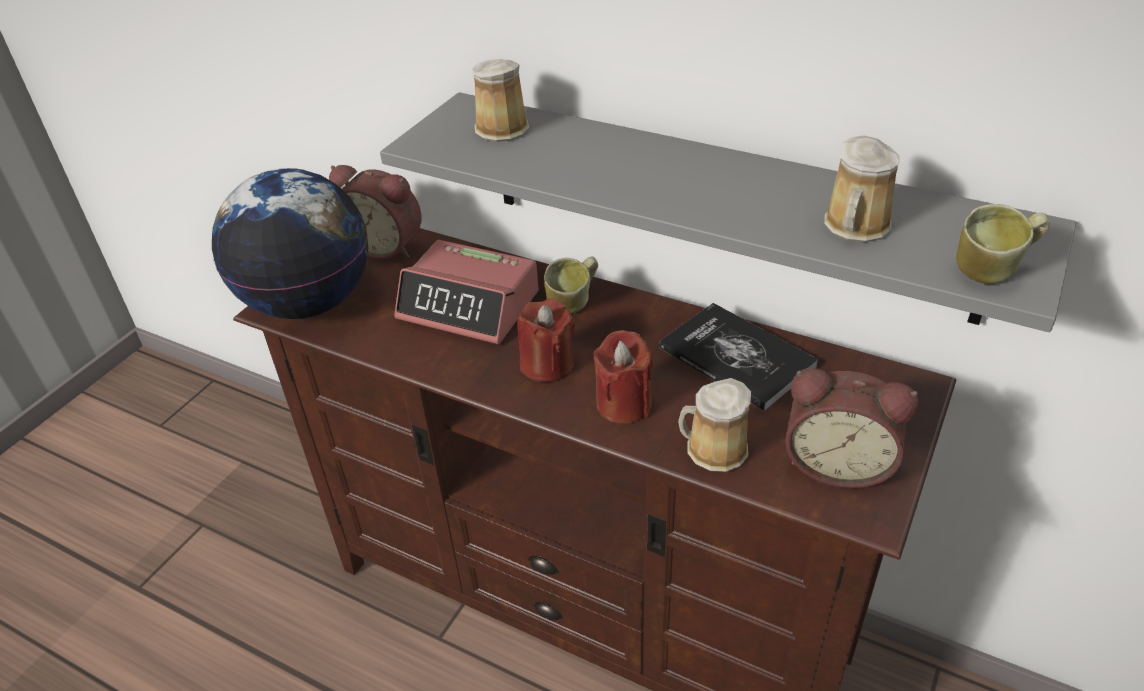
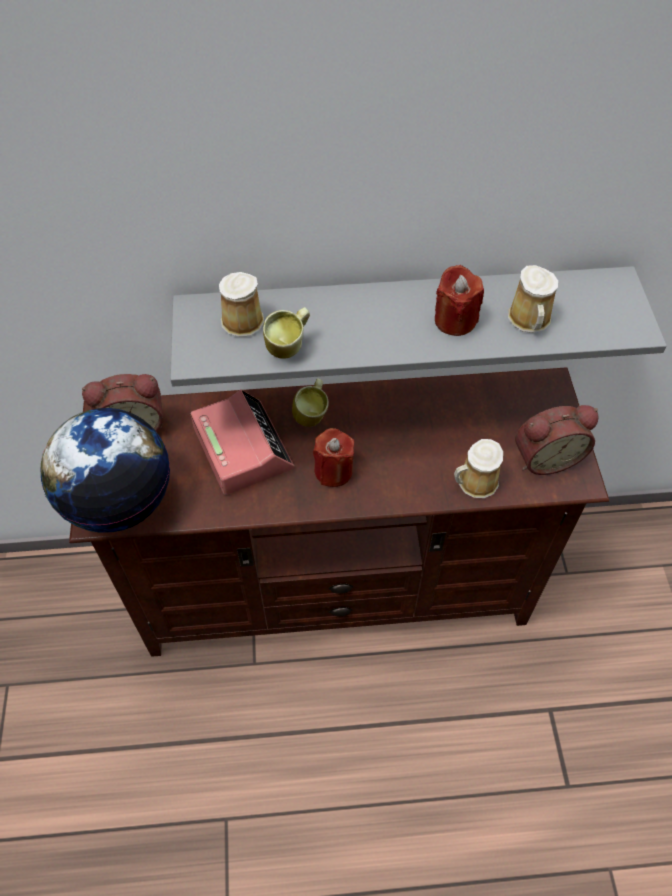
camera: 35 degrees left, 15 degrees up
alarm clock [395,240,538,344] -> alarm clock turned 105 degrees counterclockwise [191,389,294,495]
red candle [593,330,653,423] -> red candle moved to [435,265,484,336]
book [659,303,818,411] -> none
mug [956,204,1050,284] -> mug moved to [263,307,310,359]

